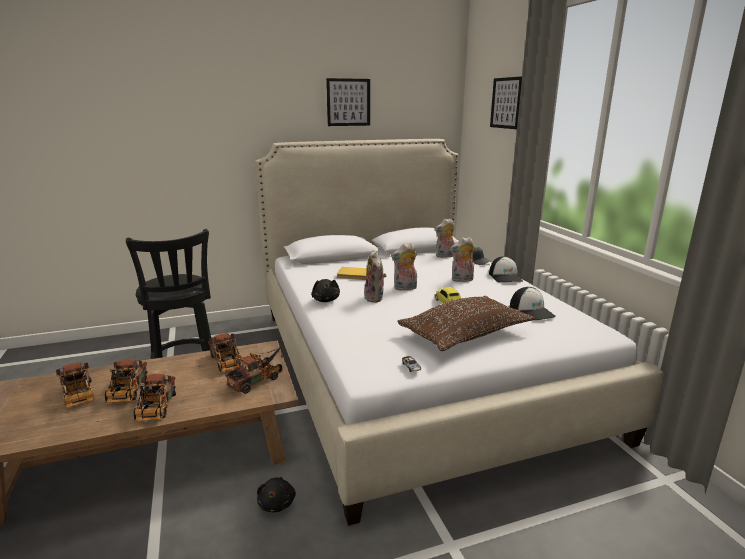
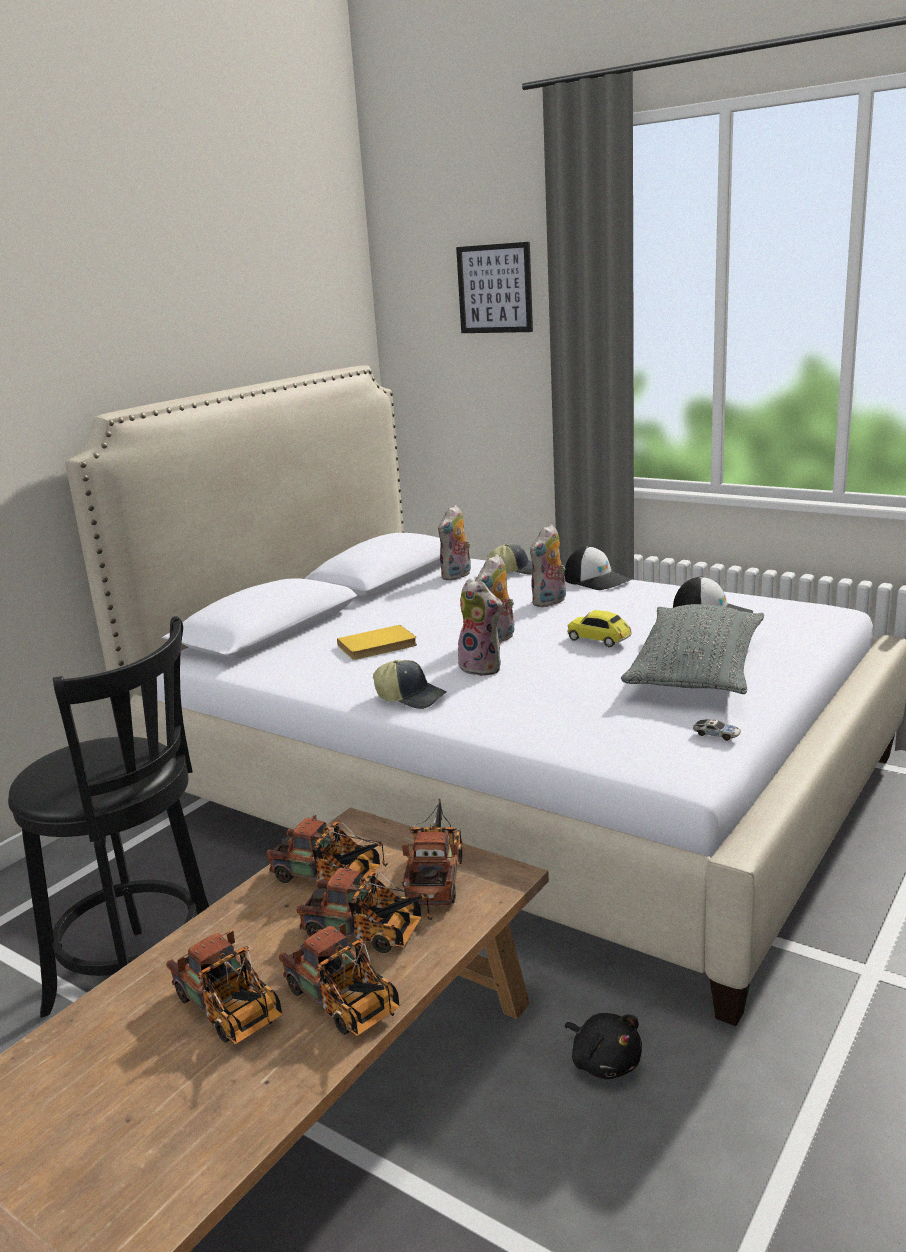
camera: 35 degrees left, 0 degrees up
toy truck [56,362,94,408] -> toy truck moved to [297,864,433,953]
black plush toy [311,279,340,302] -> cap [373,660,447,709]
picture [326,78,370,126] -> none
brown pillow [397,296,535,351] -> grey pillow [621,604,764,694]

